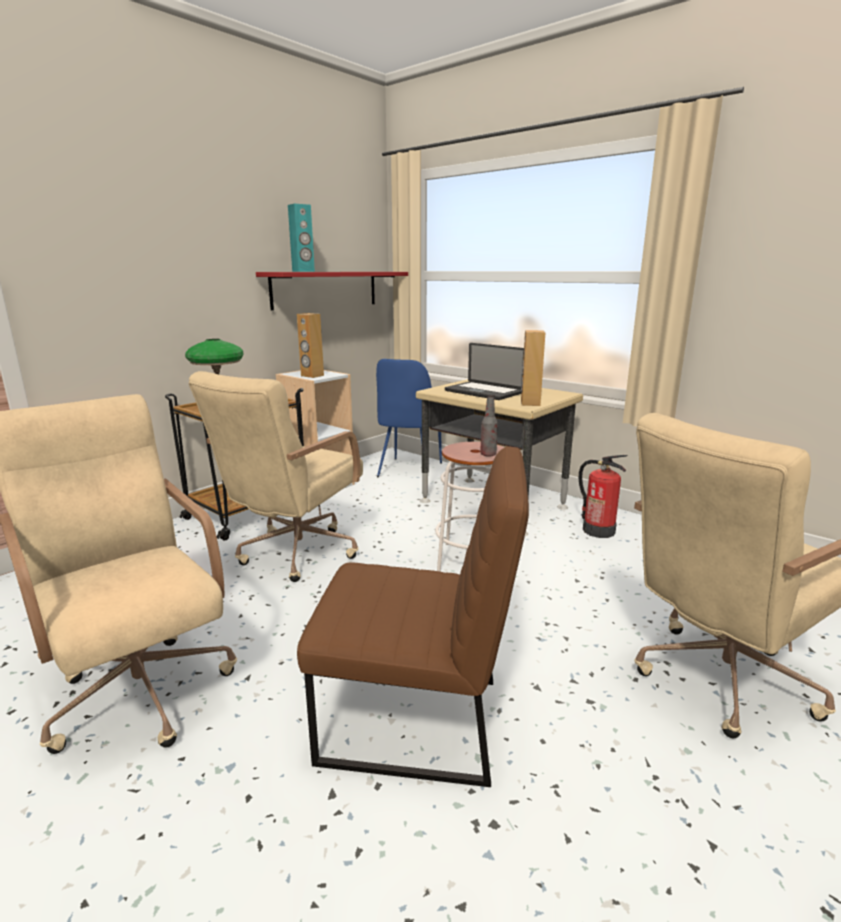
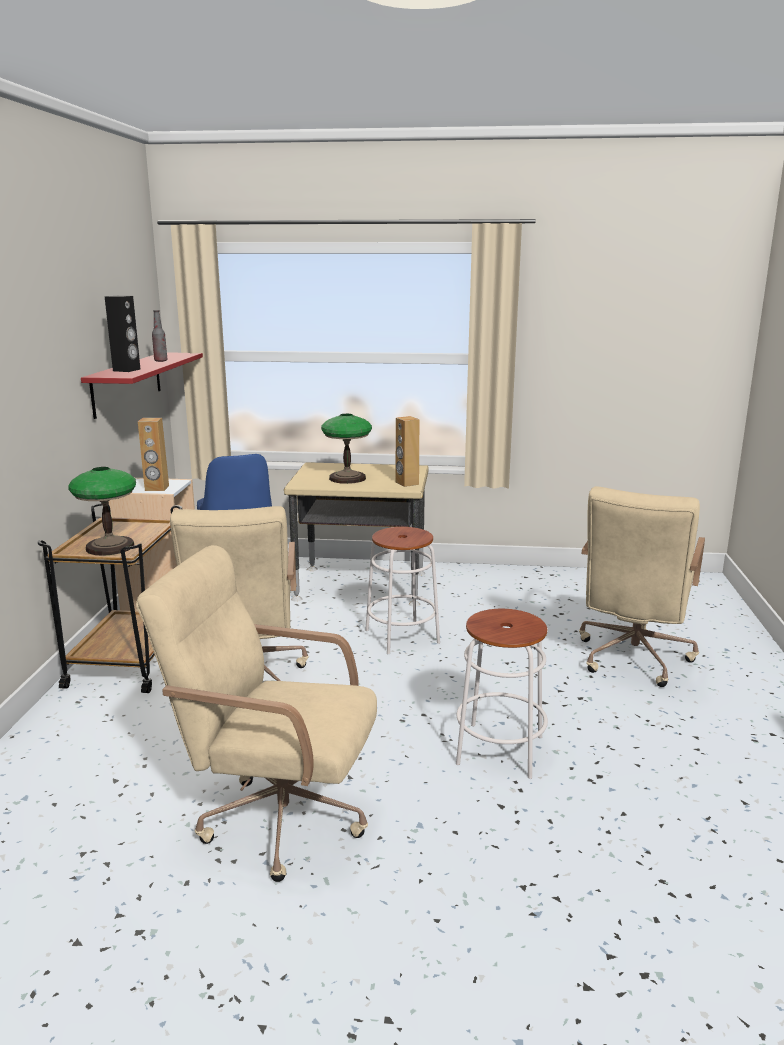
camera: 35 degrees left, 0 degrees up
turquoise speaker [288,204,315,272] -> black speaker [105,296,141,372]
brown chair [297,446,529,787] -> white stool [456,609,548,779]
laptop [445,343,524,400] -> table lamp [321,414,372,484]
bottle [480,394,498,457] -> bottle moved to [152,310,167,362]
fire extinguisher [579,455,627,538] -> none

